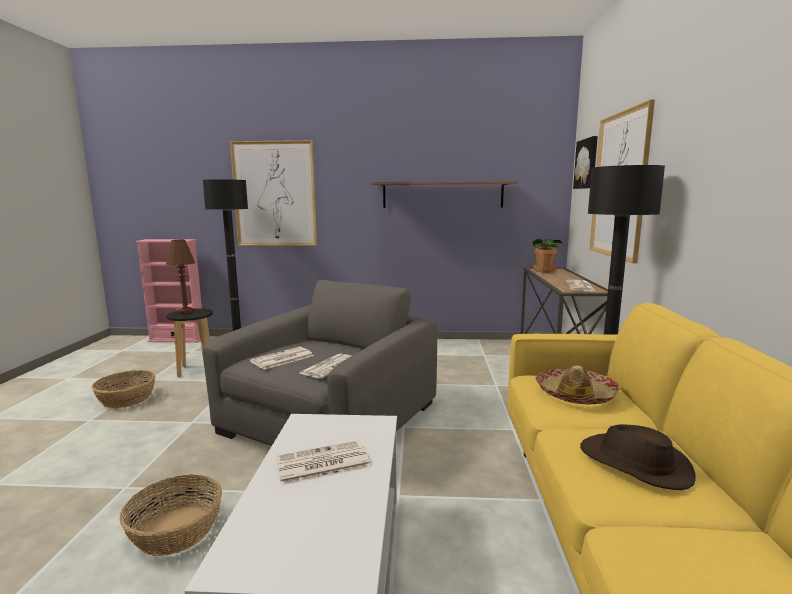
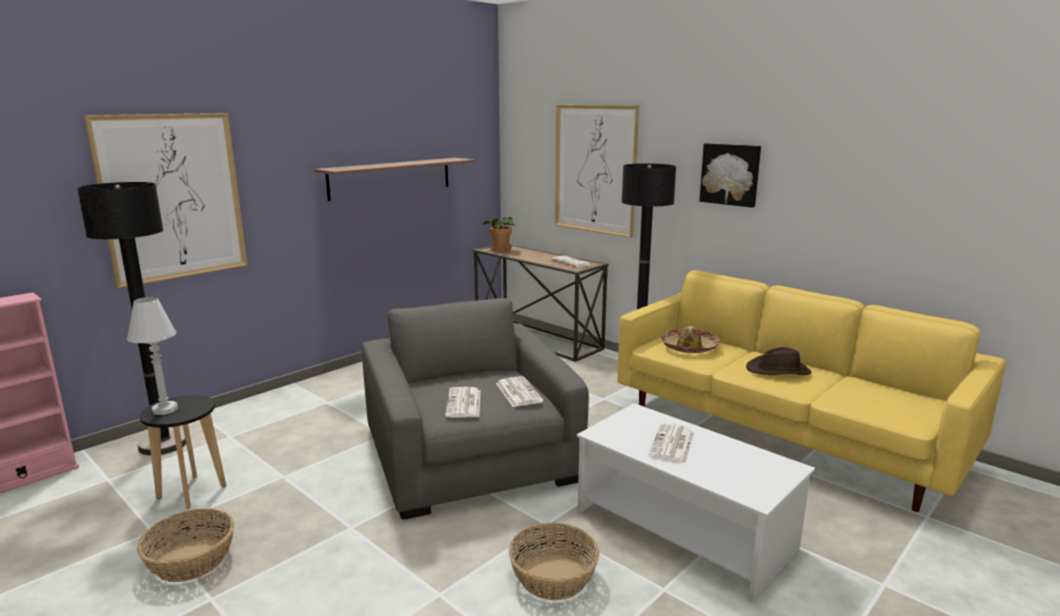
camera: 50 degrees left, 5 degrees up
brown table lamp [166,240,195,314] -> white table lamp [127,297,178,415]
picture [573,136,598,189] -> picture moved to [699,143,761,208]

